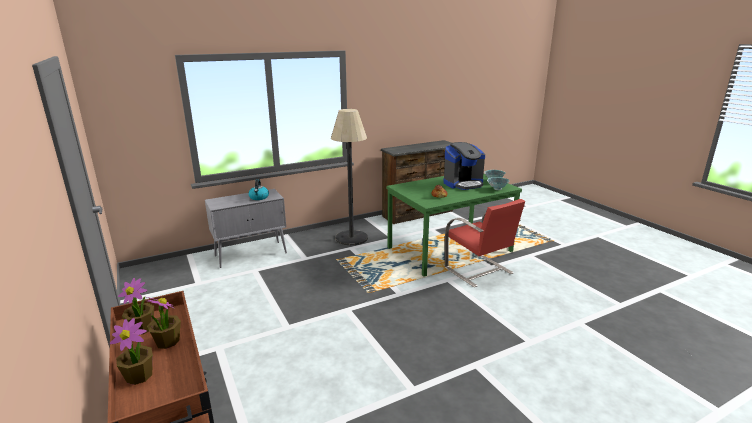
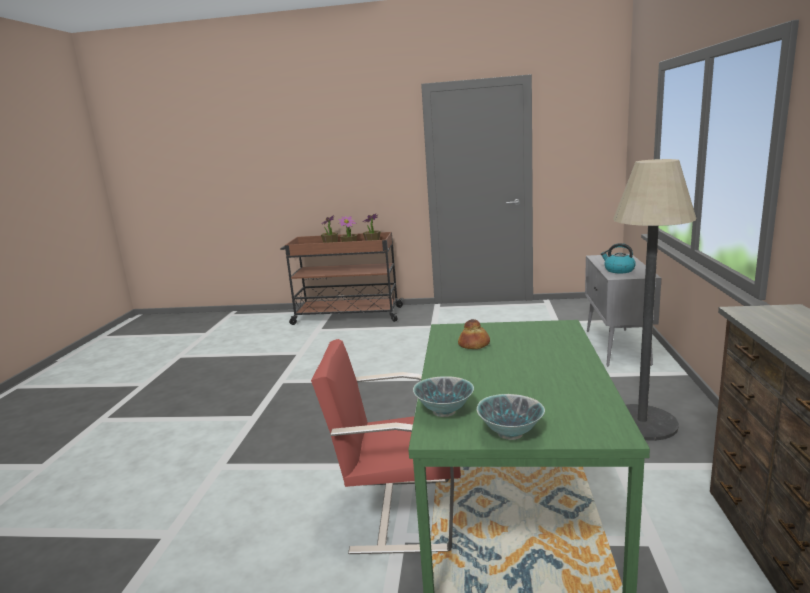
camera: 125 degrees right, 5 degrees down
coffee machine [443,142,485,190] -> none

